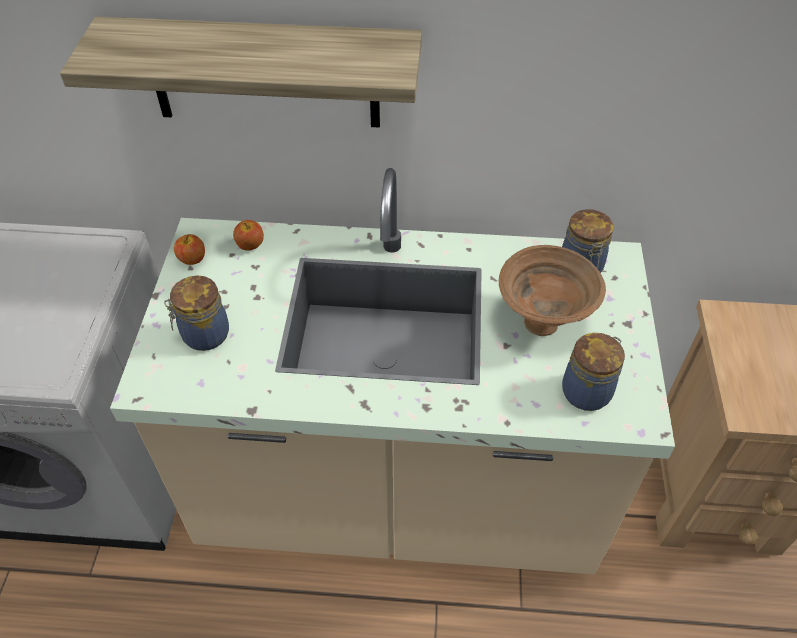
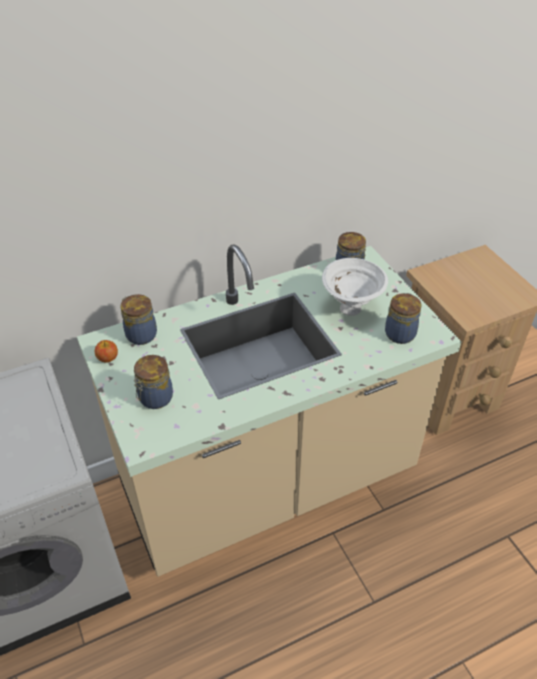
camera: 30 degrees left, 5 degrees down
shelf [60,17,422,128] -> none
apple [233,220,264,251] -> jar [120,294,157,345]
brown bowl [499,245,606,336] -> white bowl [322,258,388,316]

